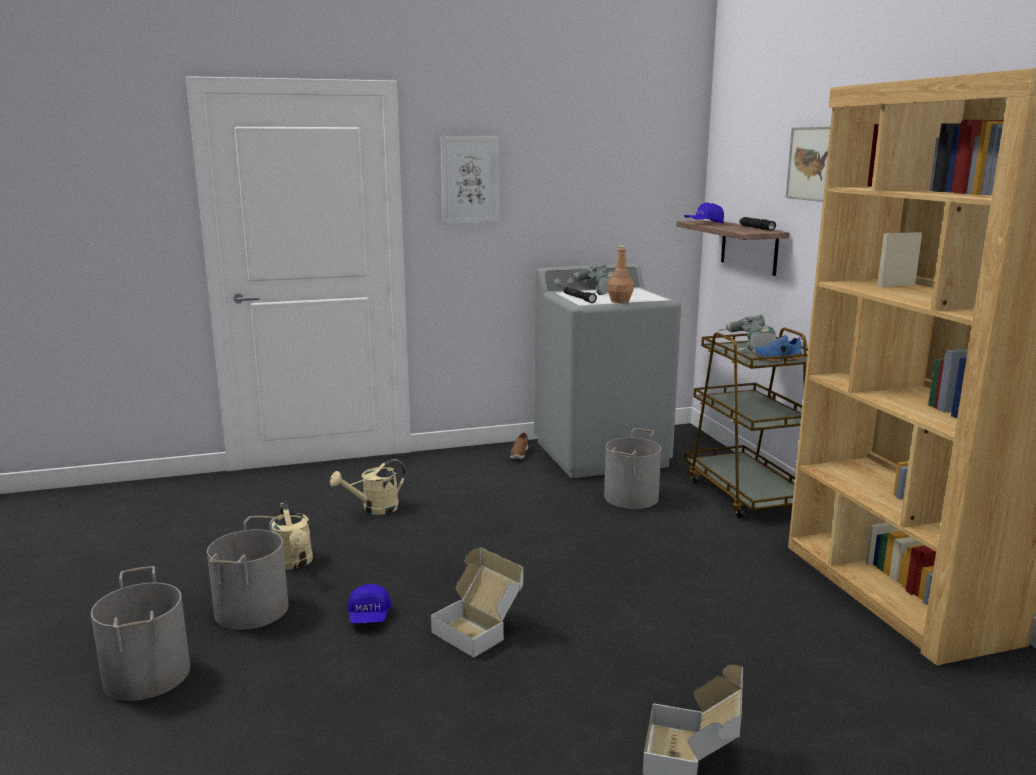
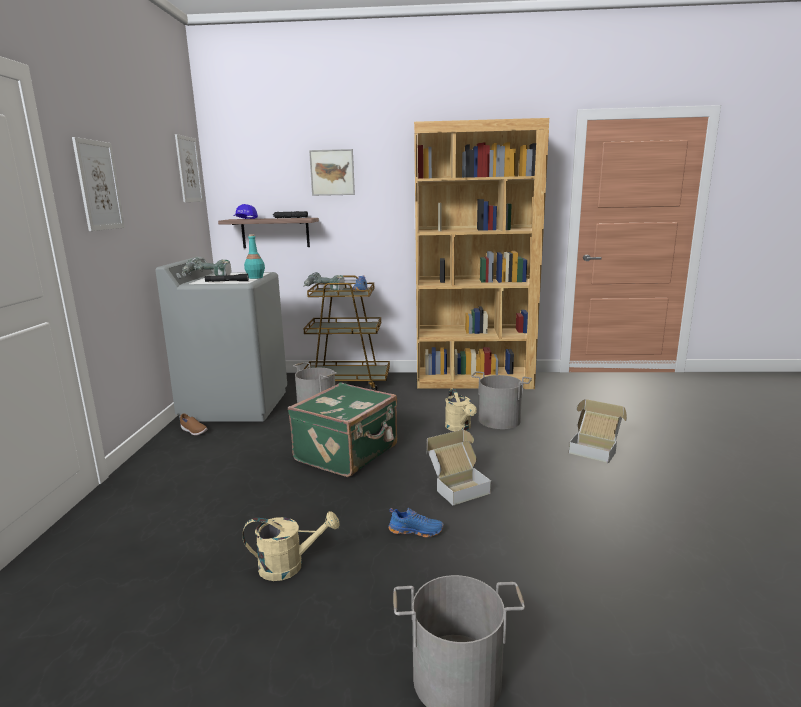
camera: 70 degrees left, 0 degrees up
grey bucket [207,516,288,630] -> grey bucket moved to [471,371,532,429]
beige watering can [330,459,405,515] -> beige watering can moved to [445,388,477,431]
blue cap [348,584,391,624] -> blue shoe [388,508,444,537]
brown bottle [607,246,634,303] -> turquoise bottle [244,234,265,279]
none -> picture [175,134,203,202]
none -> green suitcase [288,382,397,477]

